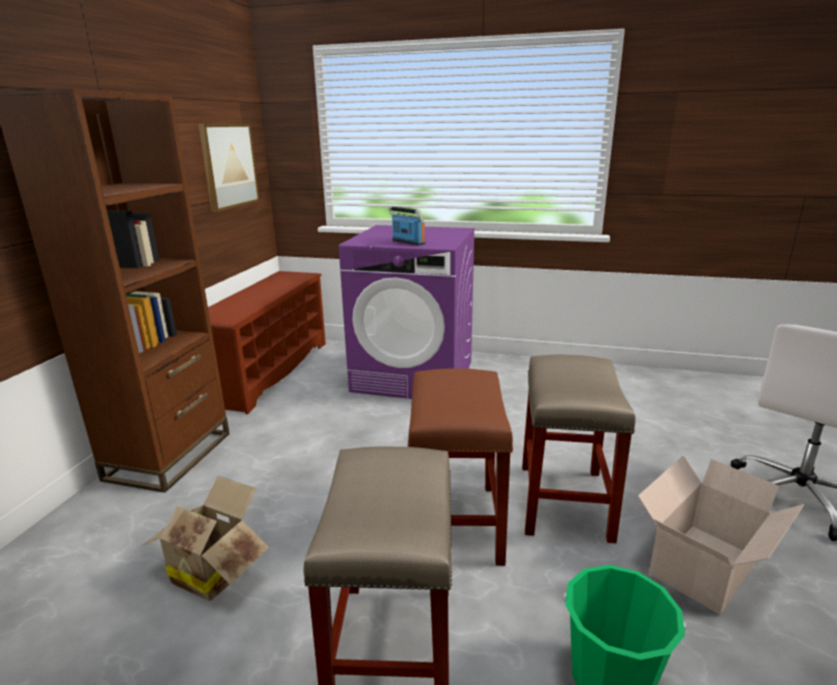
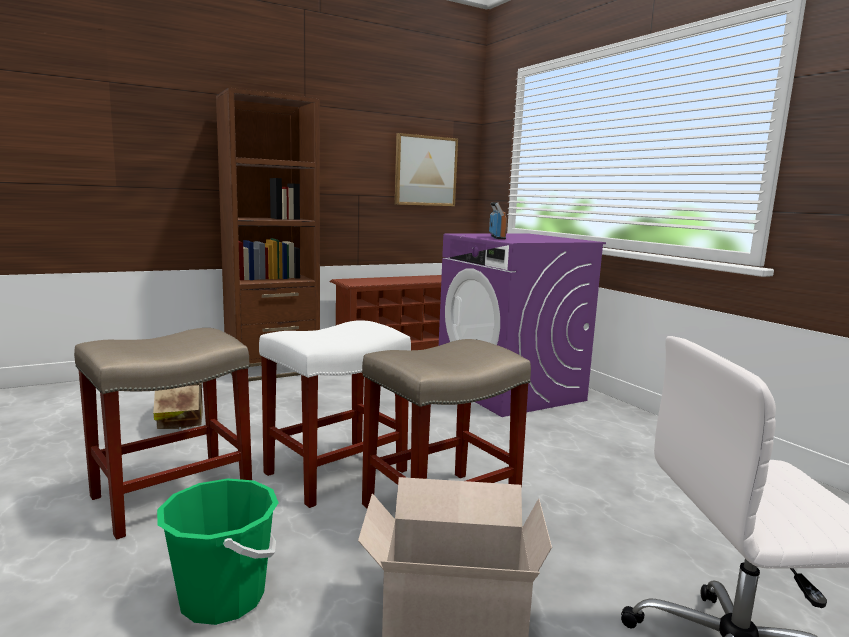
camera: 45 degrees right, 10 degrees down
brown stool [408,369,513,566] -> white stool [259,320,411,508]

